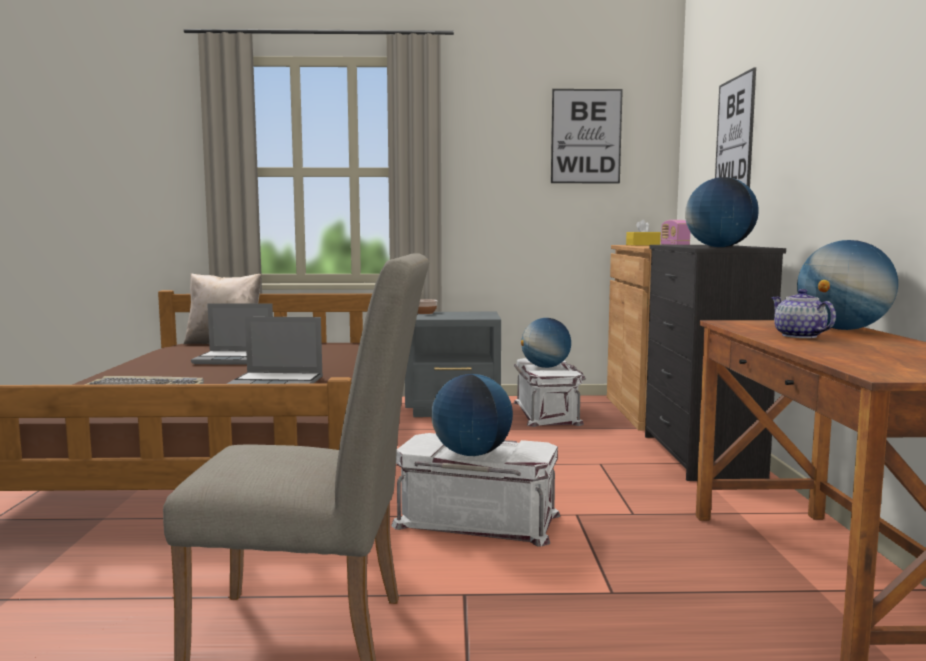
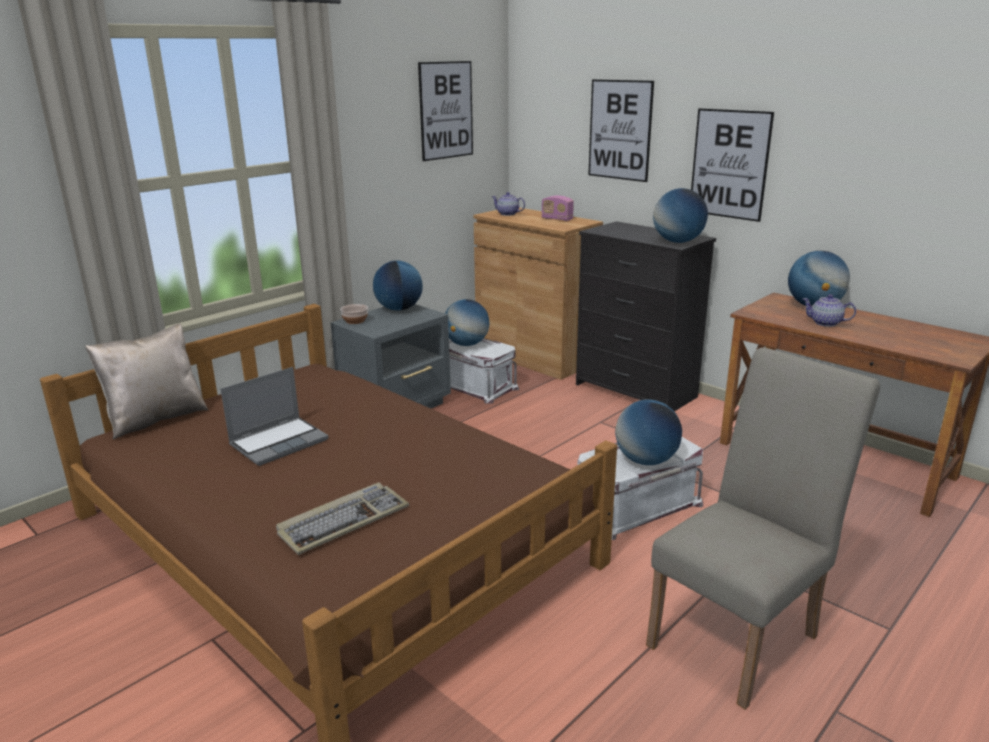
camera: 45 degrees left, 15 degrees up
laptop [227,316,323,384] -> none
yellow tissue box [626,219,661,245] -> teapot [491,192,525,216]
none -> globe [373,261,423,311]
none -> picture [691,108,774,222]

